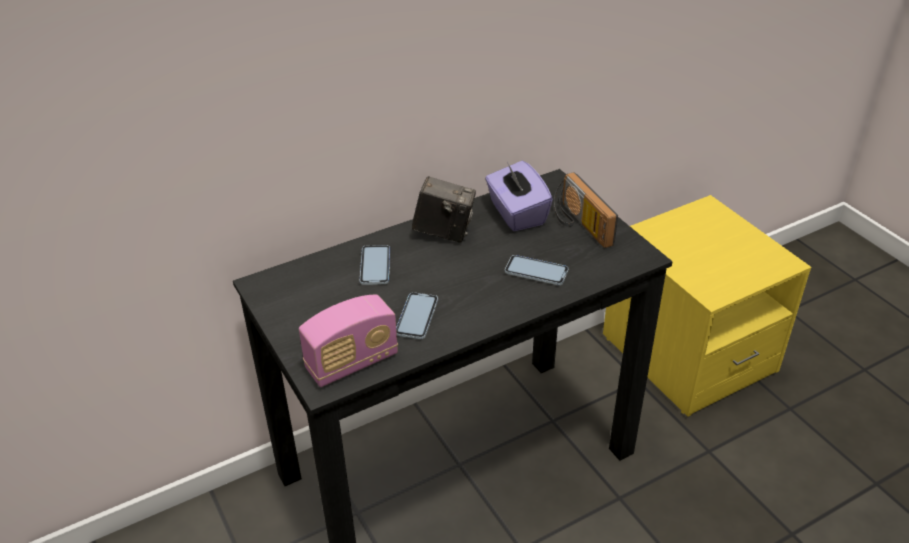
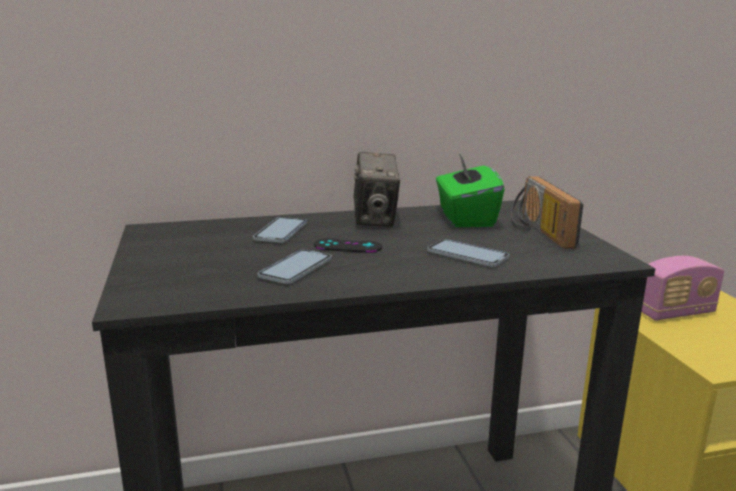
camera: 15 degrees right, 20 degrees down
radio [299,295,398,387] -> radio moved to [642,256,724,320]
camera [412,176,476,242] -> camera turned 60 degrees clockwise [354,152,400,227]
purple tissue box [485,161,553,231] -> green tissue box [436,153,505,227]
none -> black game controller [314,238,382,253]

